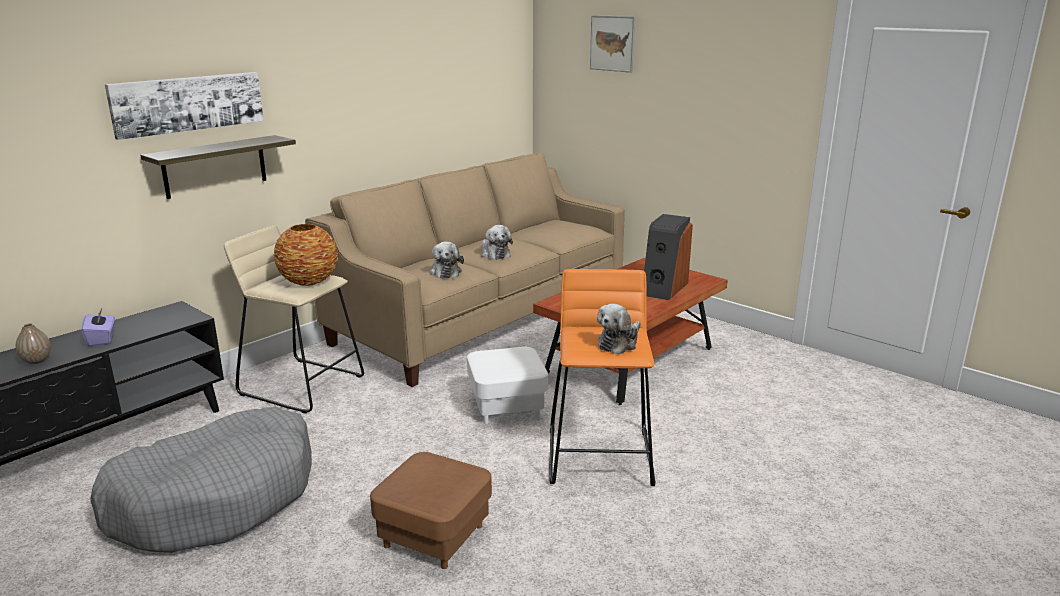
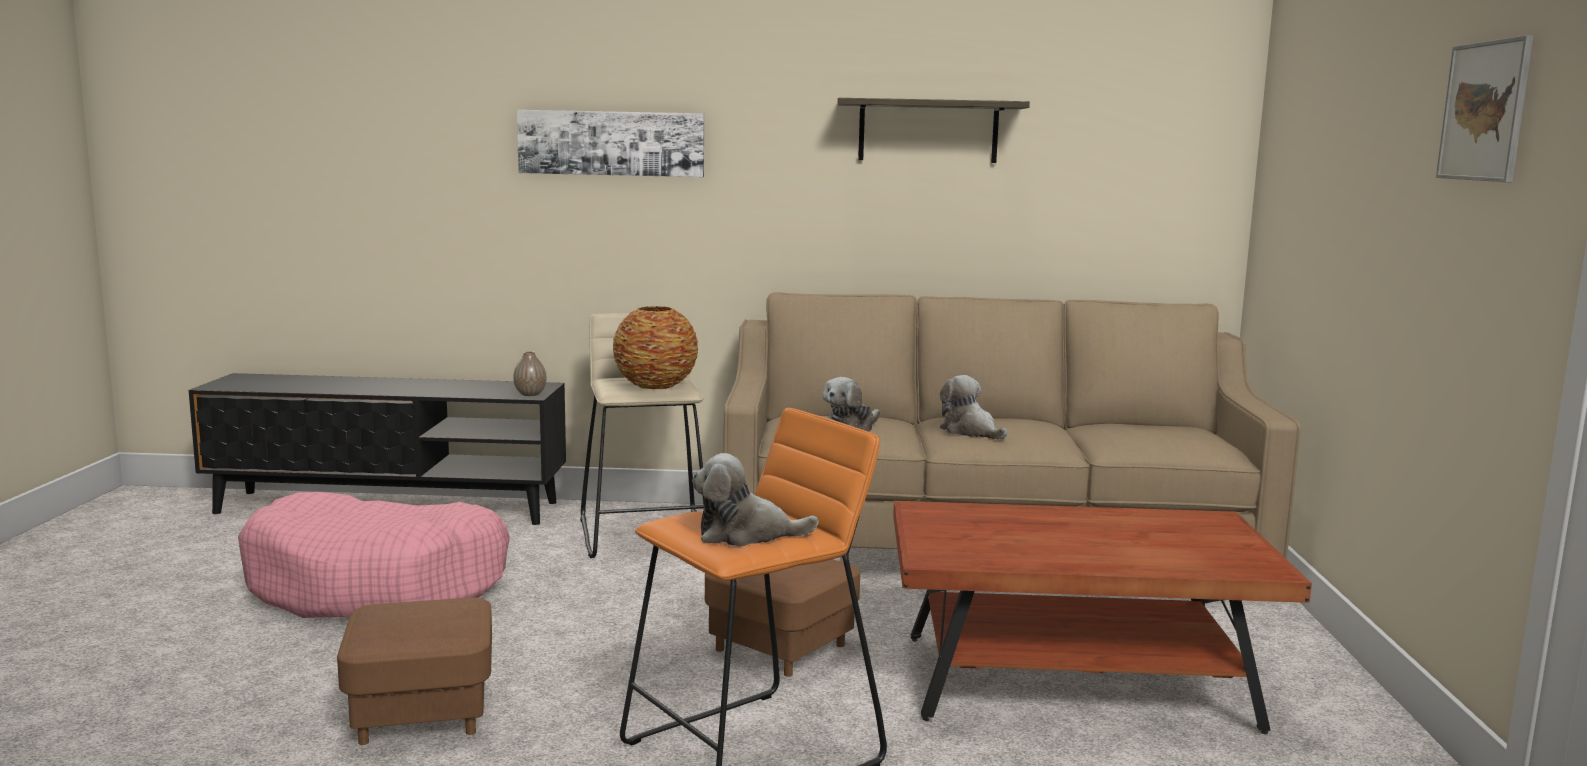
camera: 50 degrees right, 10 degrees down
vase [16,323,51,364] -> vase moved to [513,351,547,396]
purple tissue box [81,309,115,347] -> none
grey dog bed [90,407,312,553] -> pink dog bed [238,492,510,618]
shelf [140,135,296,199] -> shelf moved to [838,98,1030,163]
white ottoman [467,347,548,424] -> brown ottoman [705,559,860,677]
plush toy [482,225,513,259] -> plush toy turned 120 degrees clockwise [940,375,1007,439]
picture [590,15,635,73] -> picture moved to [1436,35,1533,182]
speaker [644,214,693,300] -> none

